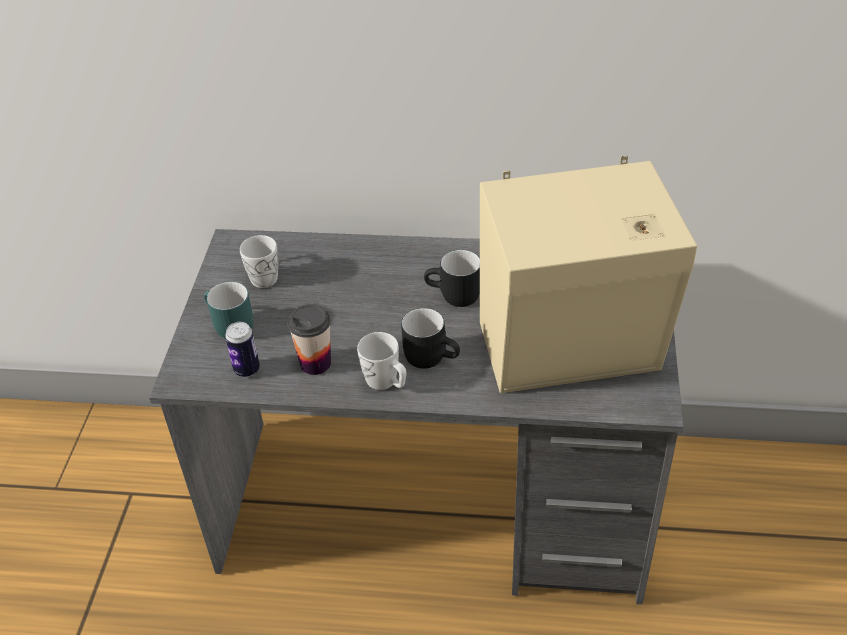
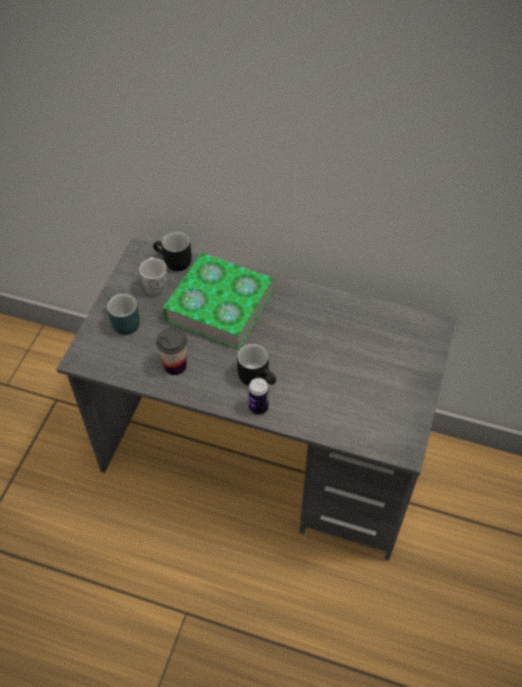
camera: 10 degrees right, 10 degrees up
can [225,322,260,377] -> can moved to [248,378,269,415]
white mug [357,332,407,390] -> none
black mug [424,250,480,307] -> black mug moved to [153,232,192,271]
beige speaker [480,156,697,393] -> none
none -> book [163,253,274,349]

